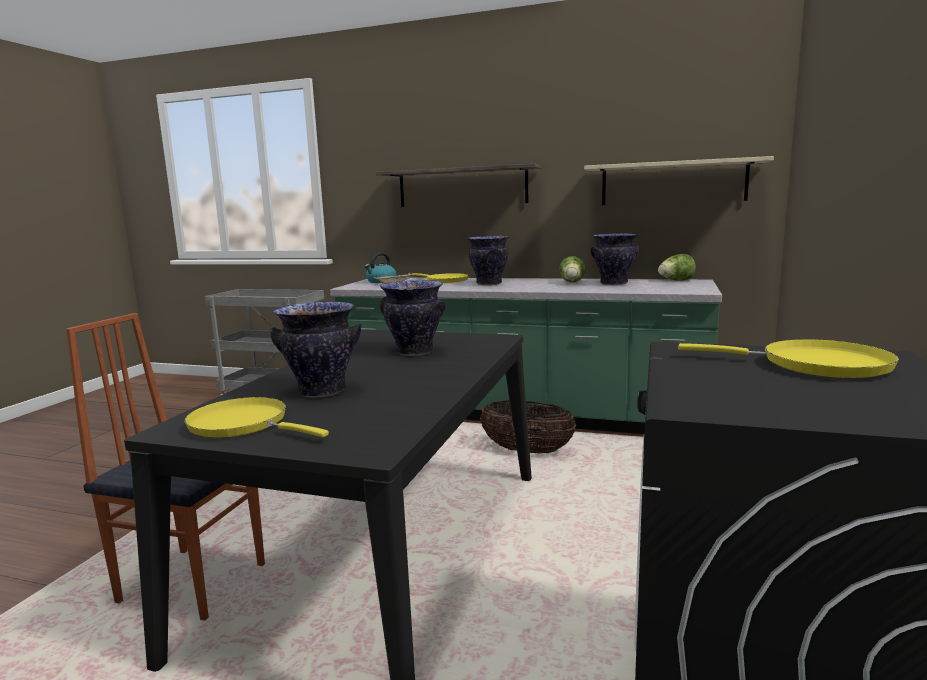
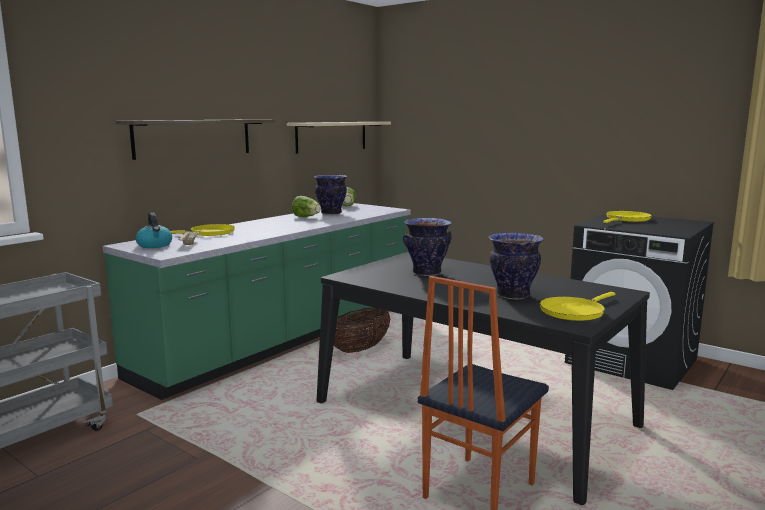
camera: 70 degrees left, 0 degrees up
vase [467,236,509,285] -> none

